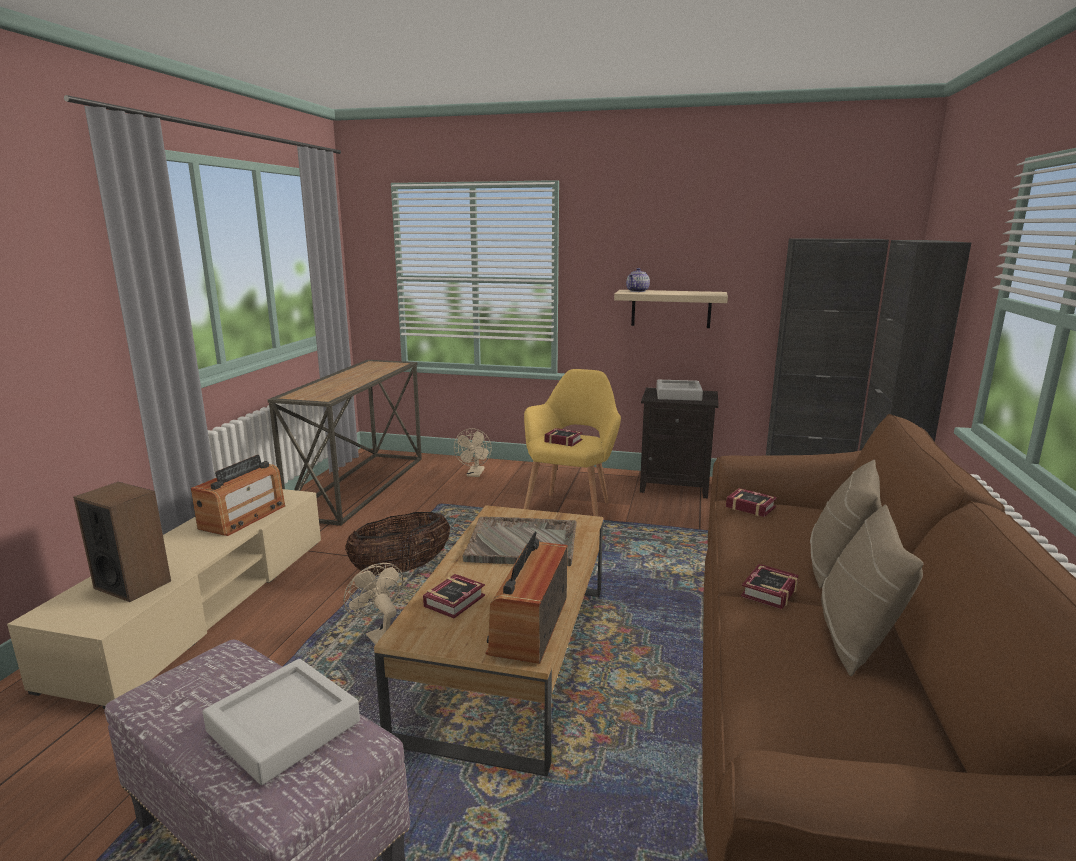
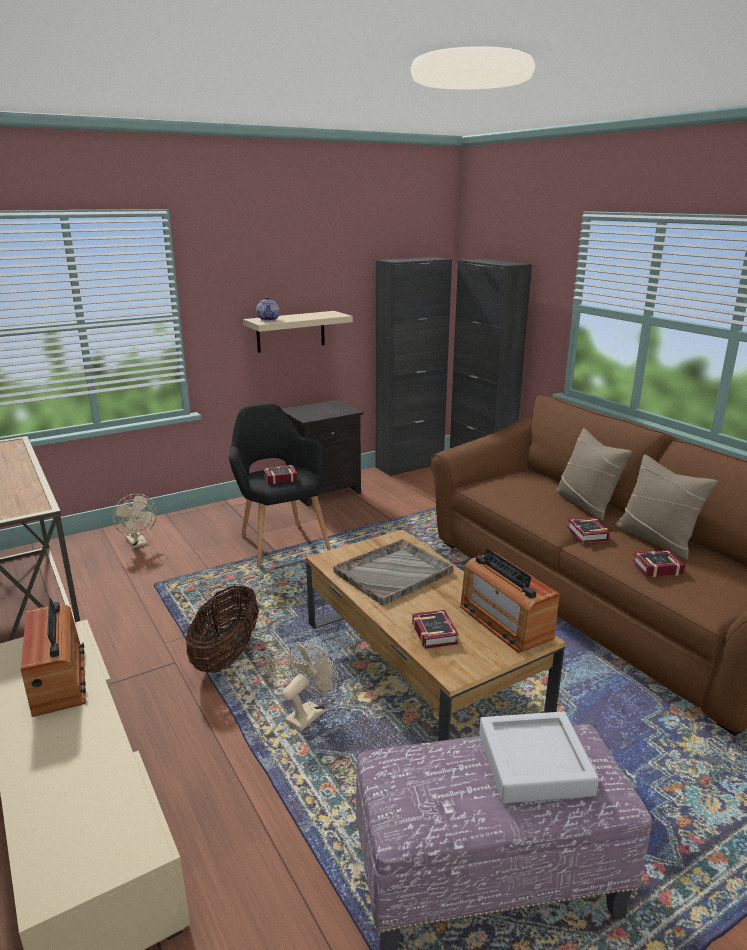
camera: 45 degrees left, 5 degrees up
speaker [73,482,171,602] -> none
beige fan [344,563,403,645] -> beige fan turned 120 degrees clockwise [282,642,339,732]
yellow armchair [524,369,621,516] -> black armchair [229,403,331,567]
grey tray [656,380,703,401] -> none
book [726,488,777,517] -> book moved to [631,550,685,577]

